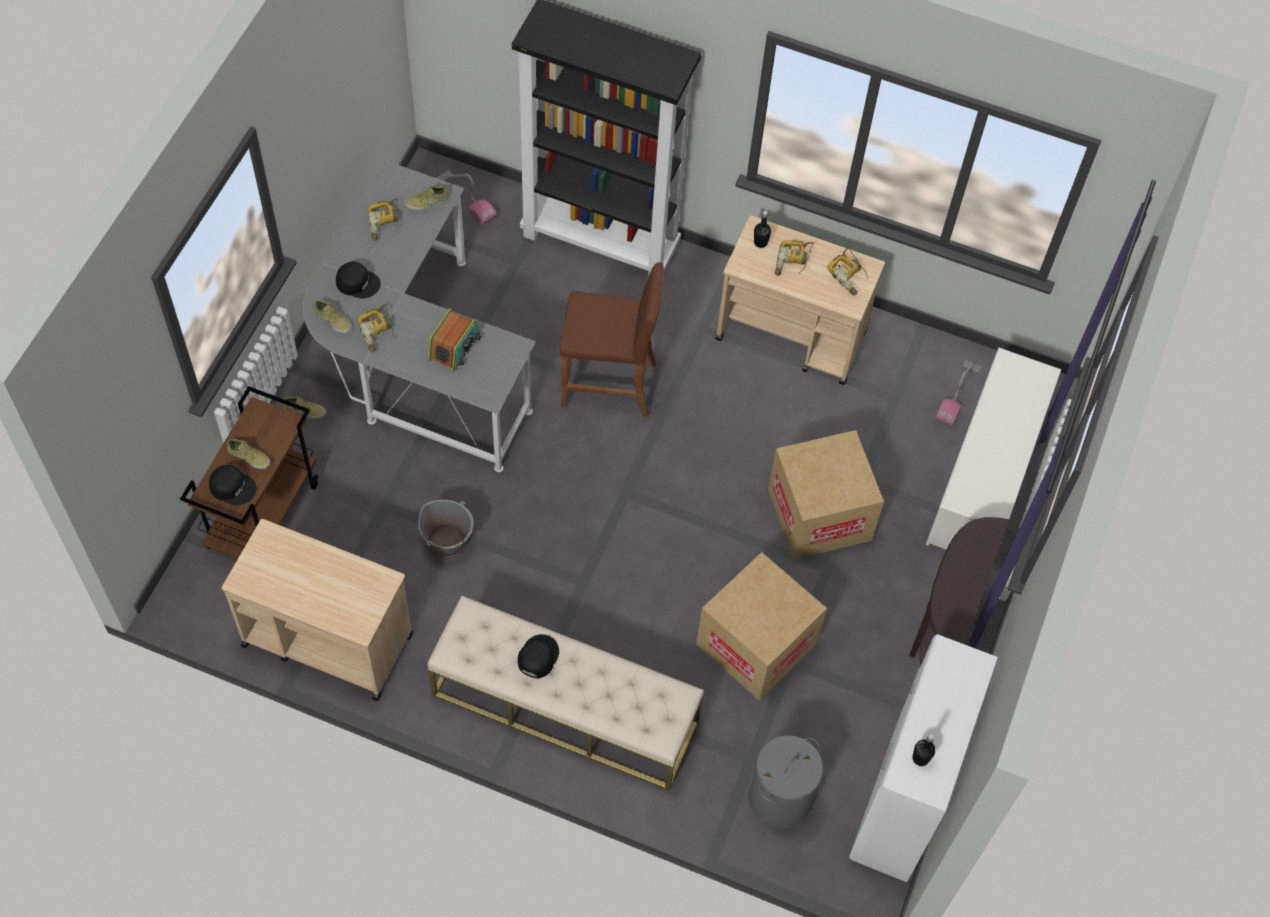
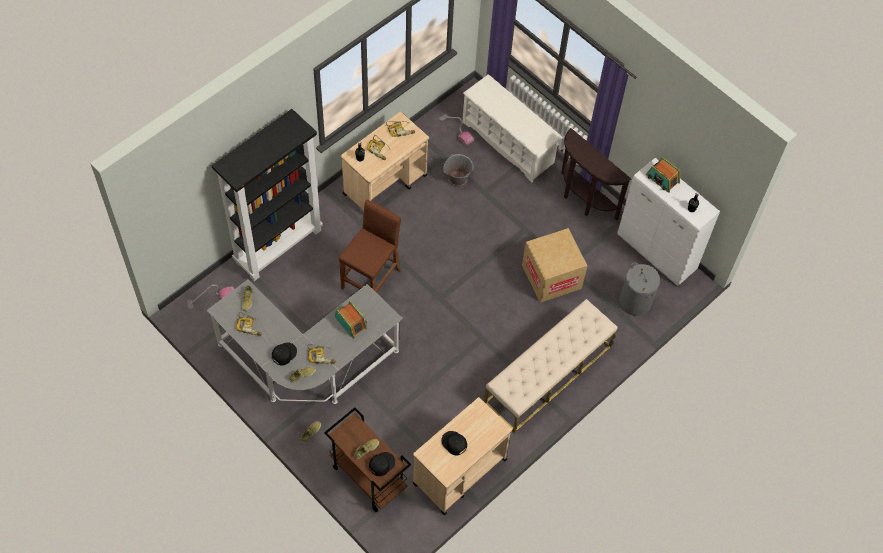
camera: 65 degrees left, 0 degrees up
grey bucket [419,500,473,560] -> grey bucket moved to [443,154,474,187]
black cap [518,634,559,678] -> black cap moved to [441,431,467,456]
cardboard box [768,430,884,560] -> none
none -> radio [646,157,680,193]

